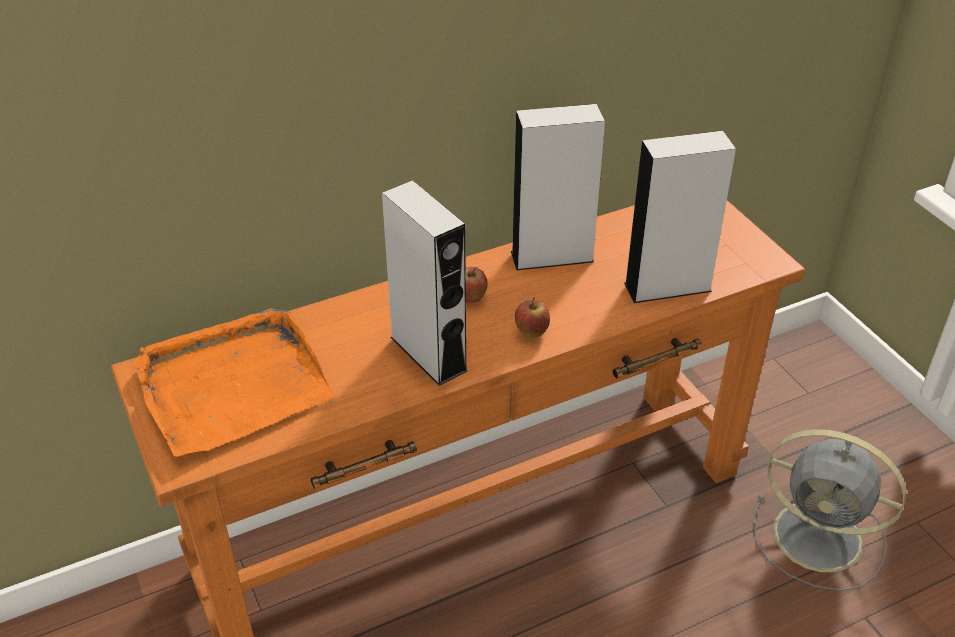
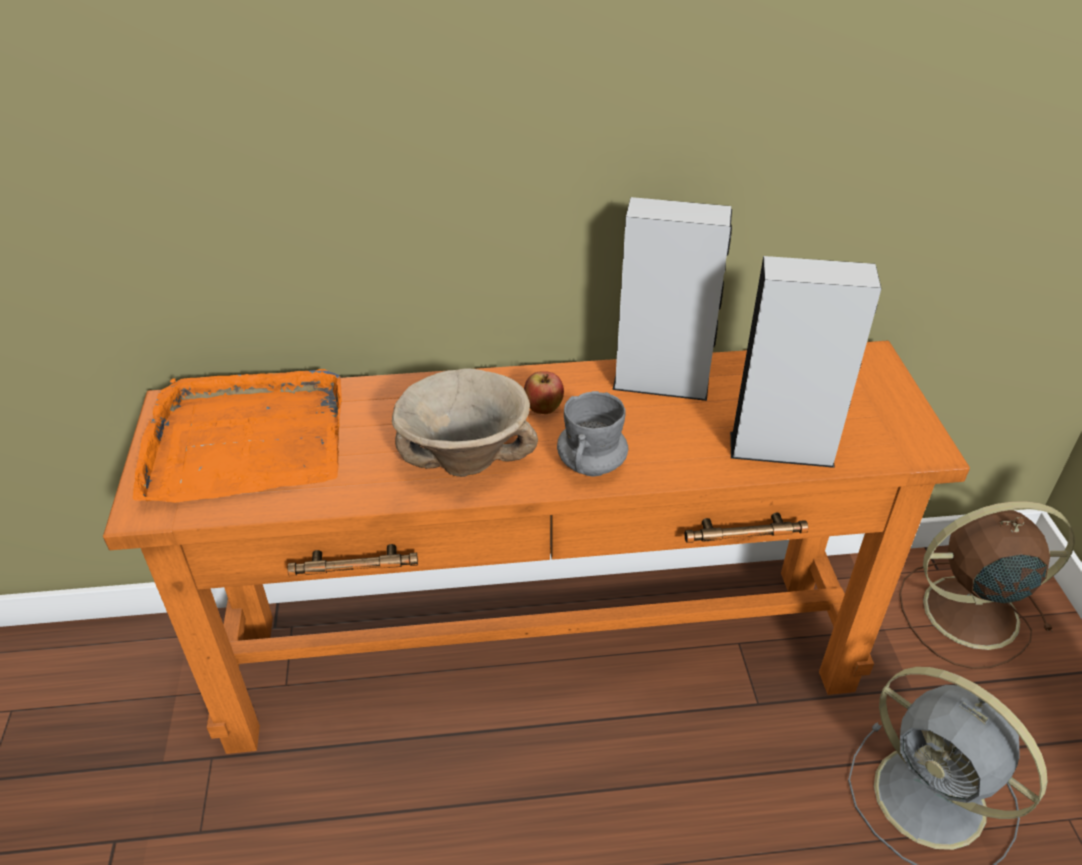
camera: 20 degrees right, 0 degrees up
grey speaker [382,180,468,386] -> beige bowl [392,369,538,477]
apple [515,297,550,339] -> grey mug [557,391,628,476]
none -> brown fan [899,501,1075,669]

